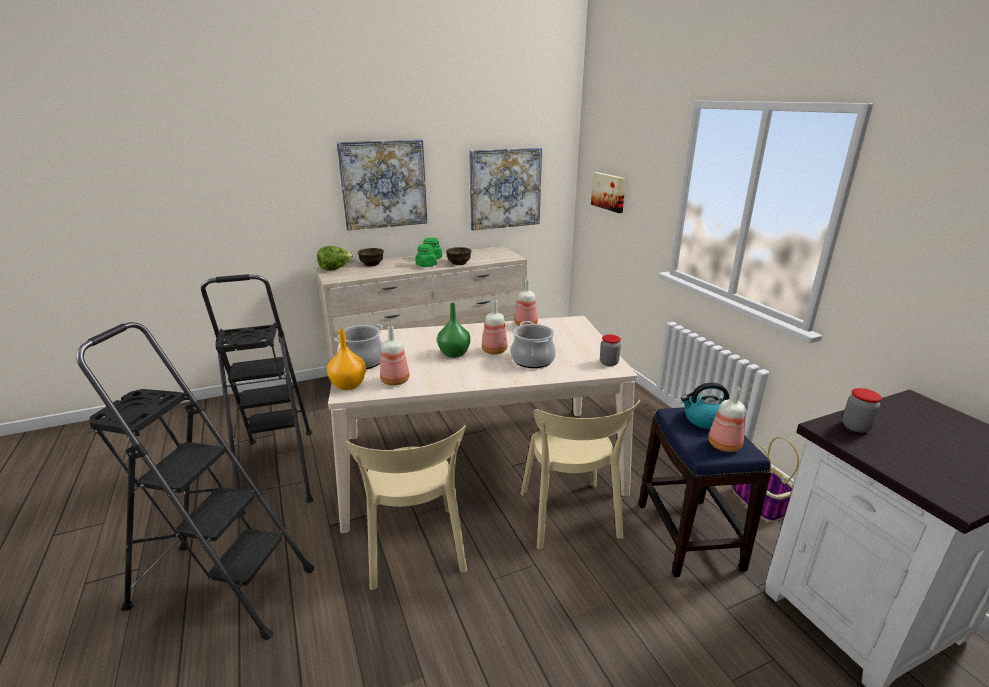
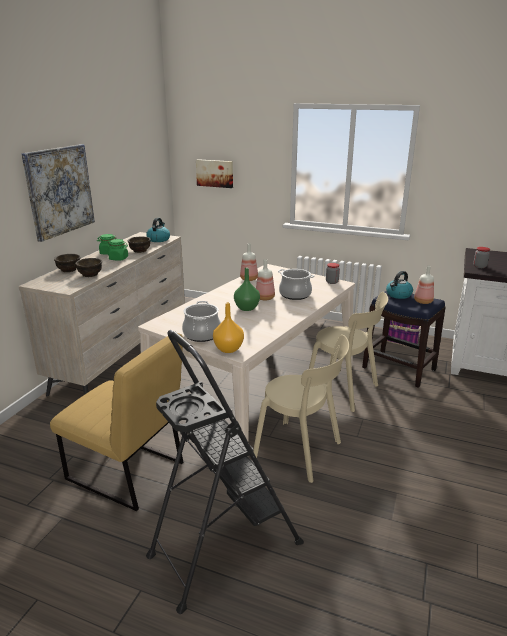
camera: 45 degrees left, 0 degrees up
step ladder [201,274,313,515] -> yellow chair [50,333,183,511]
lettuce [317,246,353,271] -> none
bottle [380,326,409,386] -> none
picture [469,148,542,231] -> none
none -> brown bowl [75,258,102,277]
none -> kettle [146,218,170,242]

